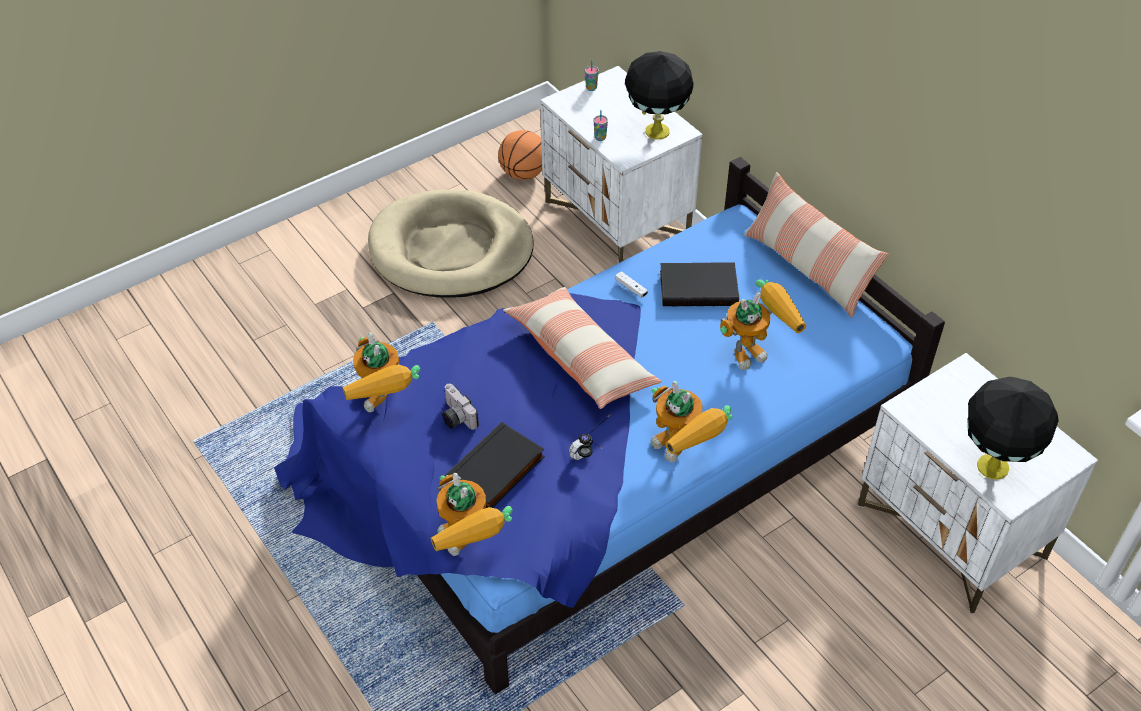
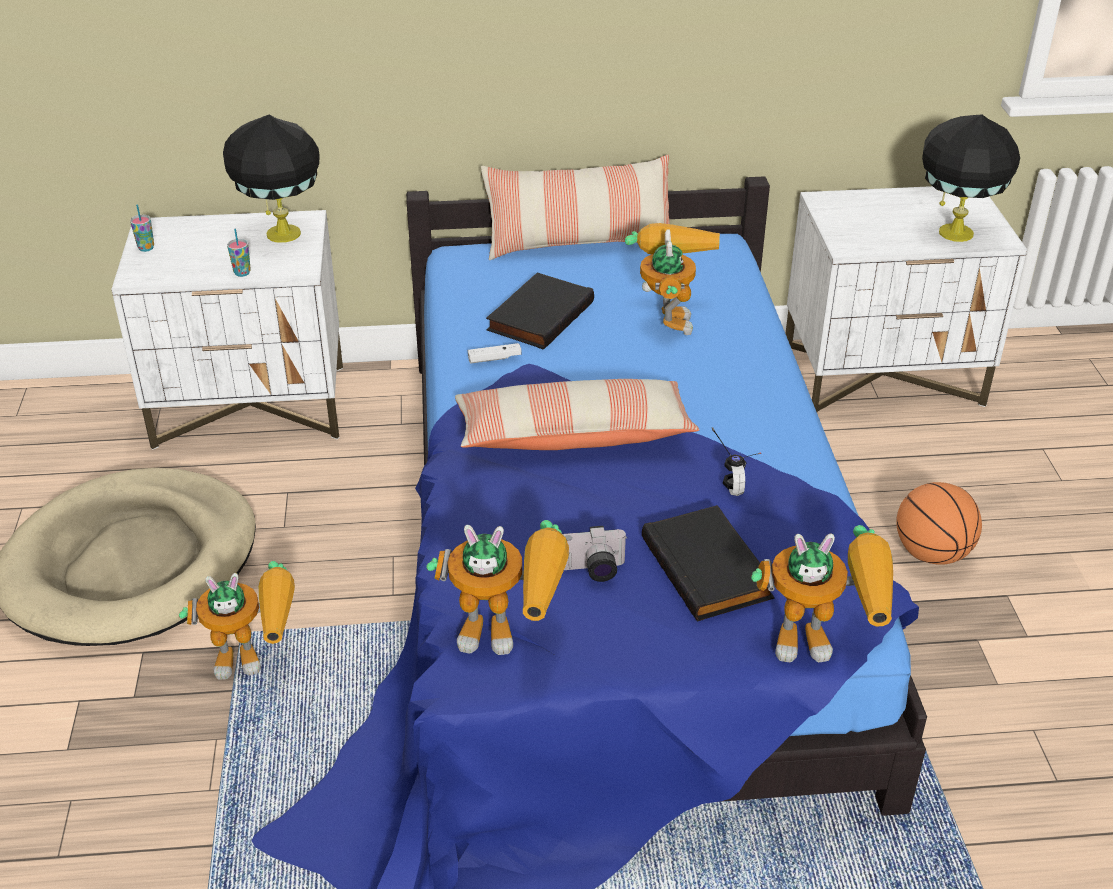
camera: 60 degrees left, 10 degrees down
basketball [498,130,542,180] -> basketball moved to [896,482,982,565]
toy robot [651,381,733,462] -> toy robot moved to [179,561,295,680]

